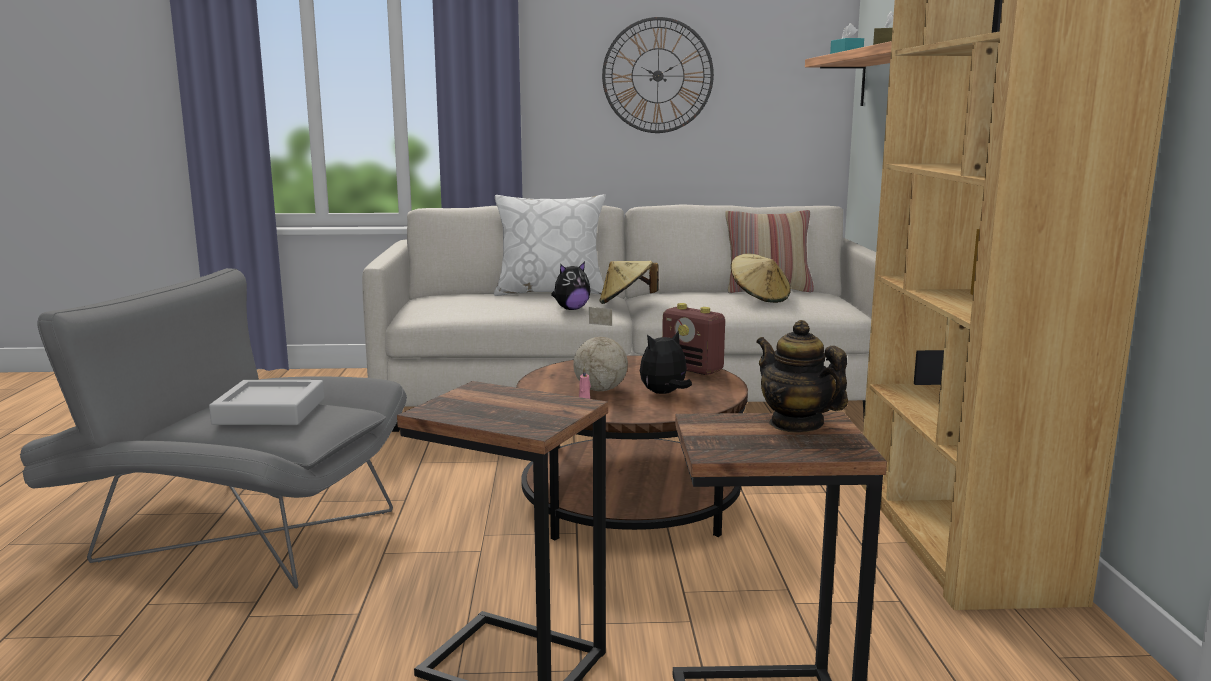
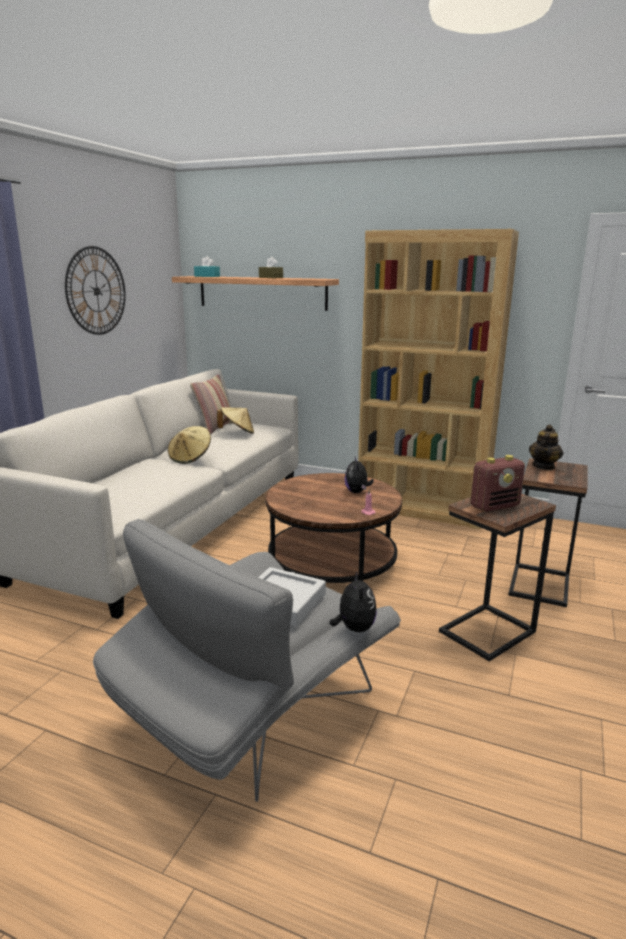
camera: 65 degrees left, 5 degrees up
white pillow [494,194,606,296] -> none
plush toy [551,262,591,310] -> plush toy moved to [329,572,377,632]
globe [573,307,628,391] -> none
radio [662,303,725,375] -> radio moved to [470,455,525,512]
teapot [756,320,848,432] -> teapot turned 45 degrees counterclockwise [529,424,563,470]

